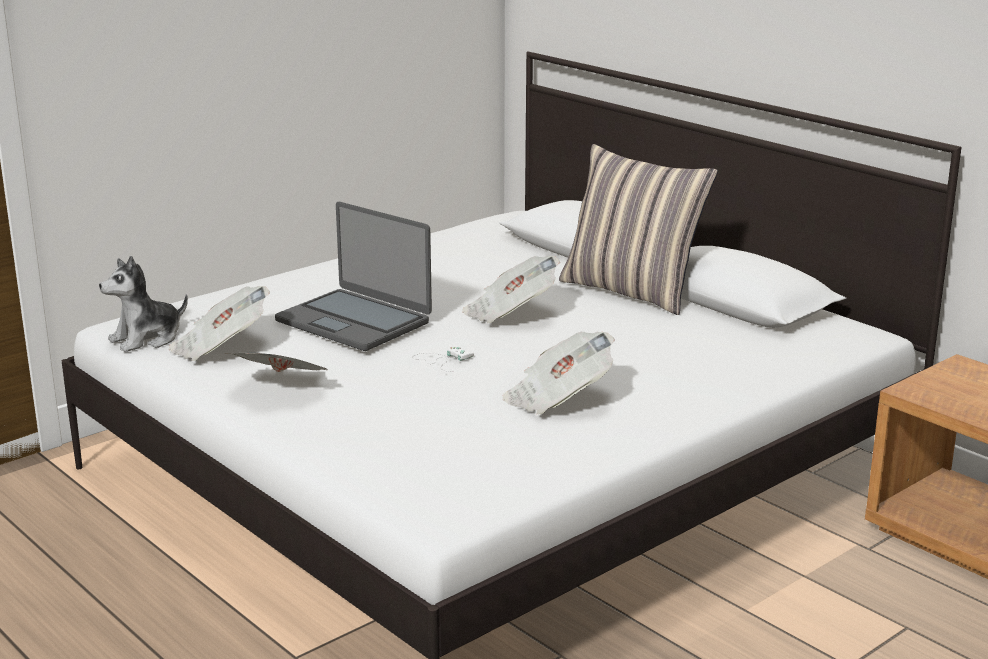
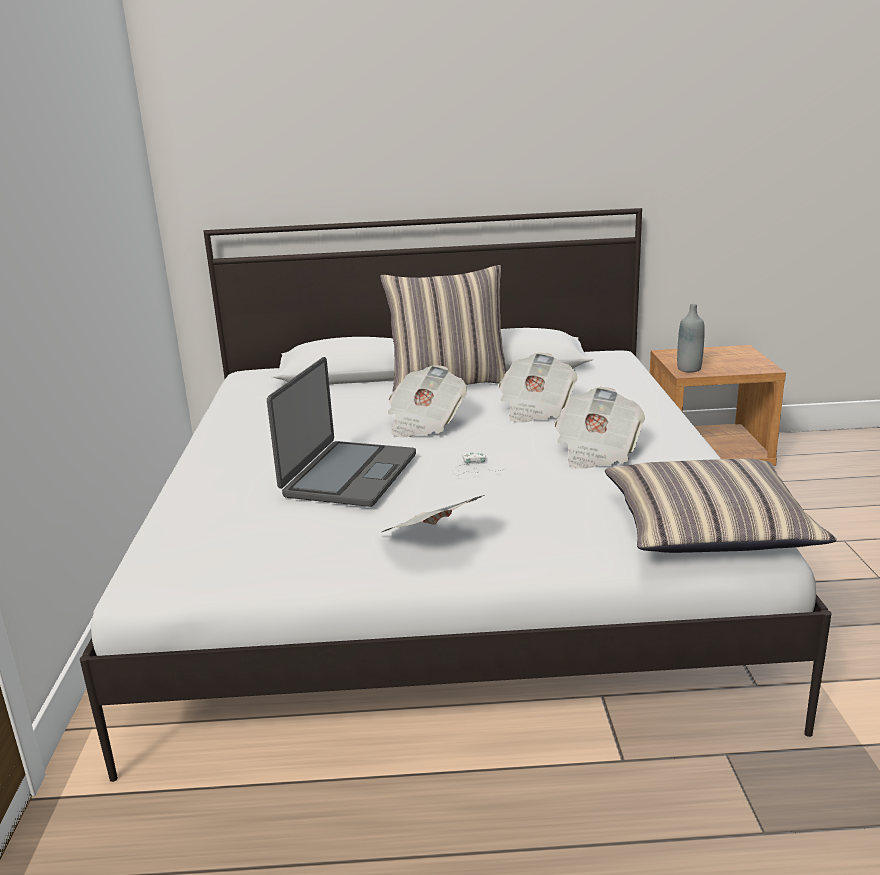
camera: 50 degrees left, 0 degrees up
plush toy [99,256,188,352] -> none
newspaper [169,286,270,361] -> newspaper moved to [499,353,577,423]
laptop [275,202,432,351] -> laptop turned 60 degrees counterclockwise [267,357,416,507]
none -> pillow [605,459,837,553]
none -> grey bottle [677,304,705,372]

